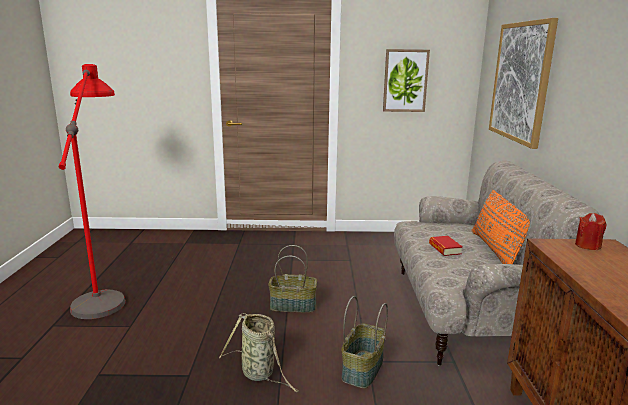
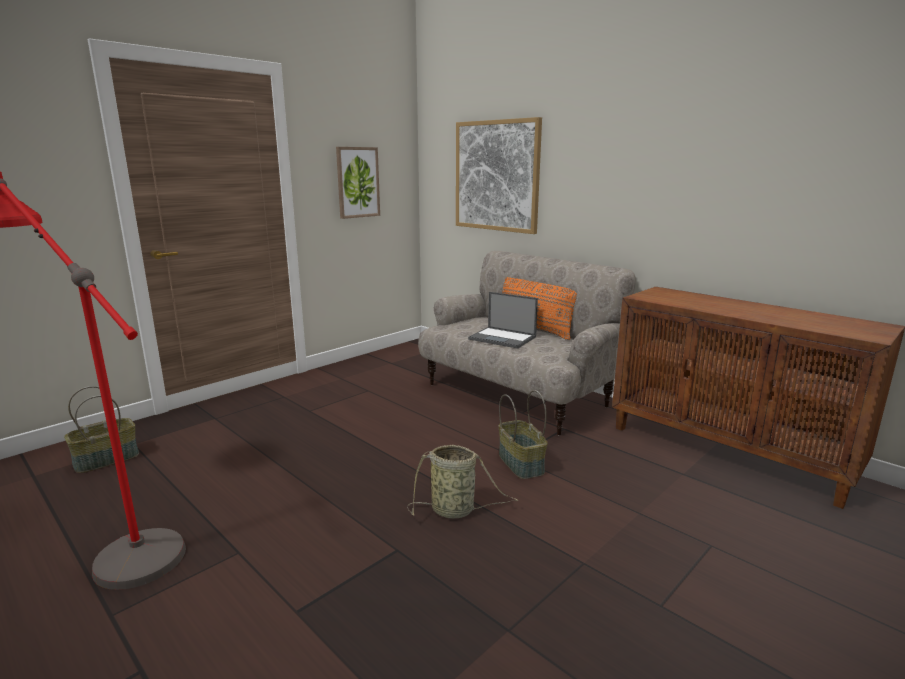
camera: 45 degrees left, 0 degrees up
basket [268,245,317,313] -> basket moved to [64,386,139,473]
book [429,236,462,256] -> laptop [468,292,538,349]
red candle [575,213,607,250] -> none

